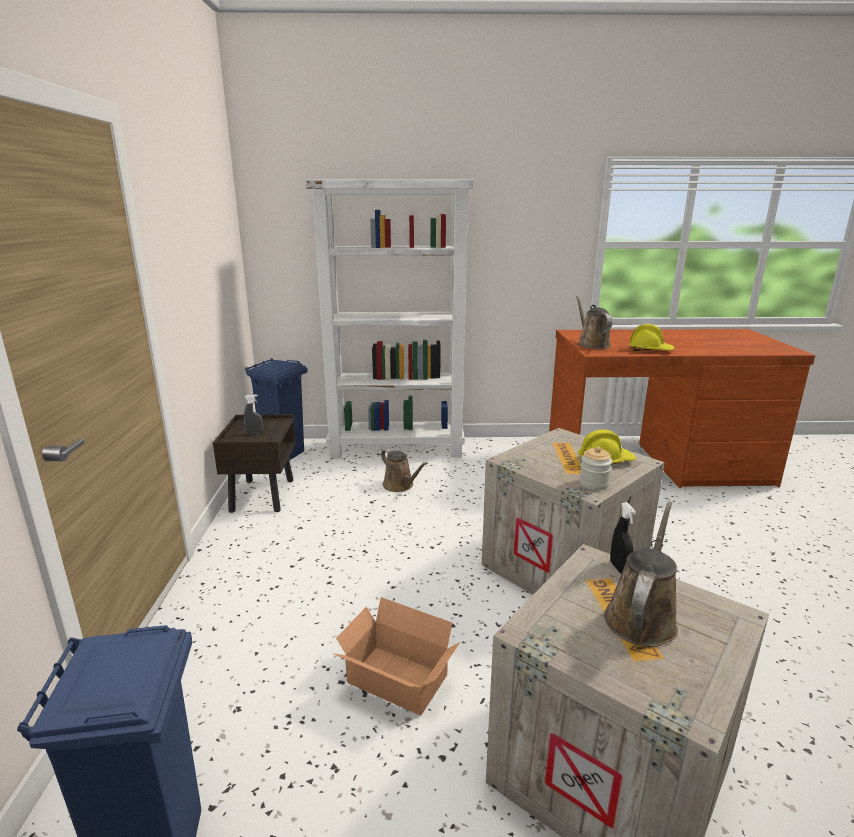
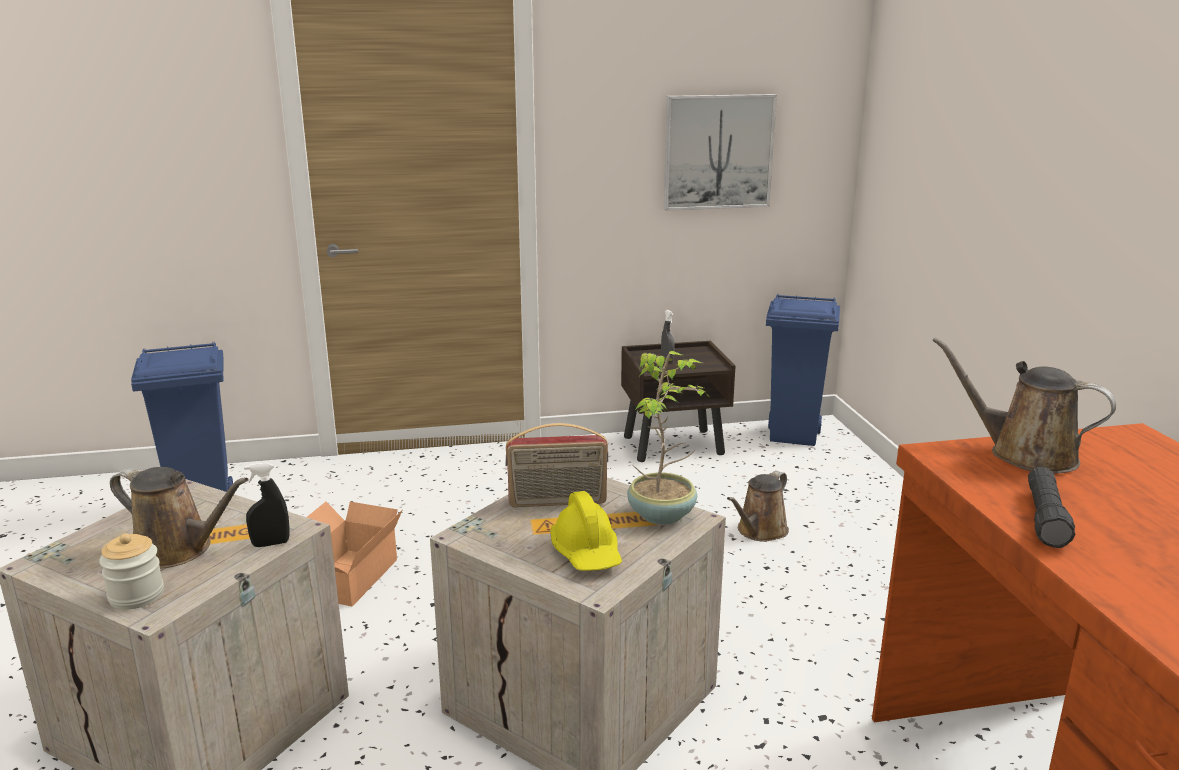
camera: 80 degrees right, 0 degrees up
white bookcase [306,179,474,458] -> none
brown watering can [576,296,613,349] -> brown watering can turned 120 degrees counterclockwise [932,337,1116,473]
jar [579,447,613,490] -> jar moved to [99,533,164,610]
yellow hard hat [629,324,675,351] -> black flashlight [1028,467,1075,548]
none -> radio [506,423,608,507]
none -> potted plant [627,351,710,525]
none -> picture [664,94,777,211]

